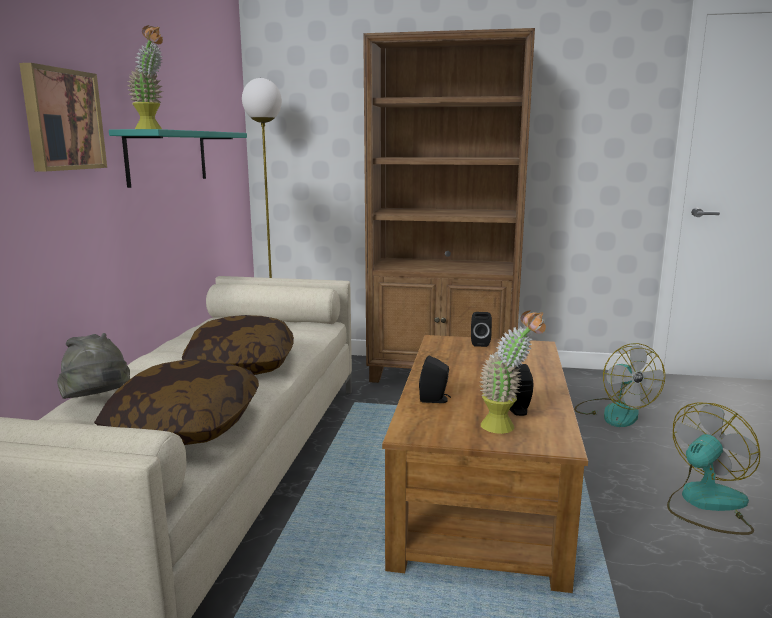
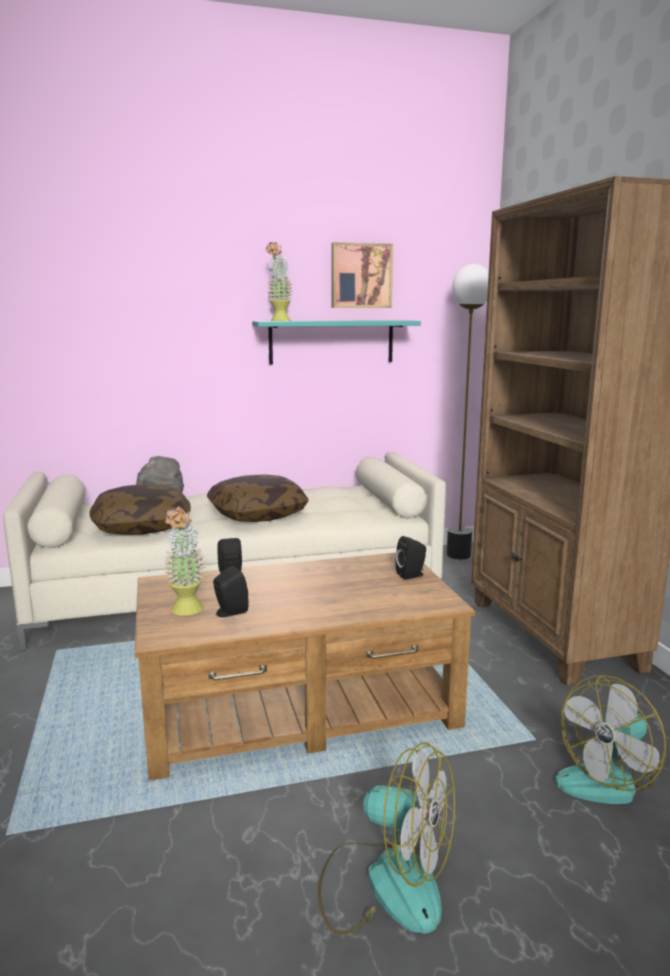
camera: 65 degrees right, 0 degrees up
picture [19,63,107,171] -> picture moved to [331,242,393,308]

